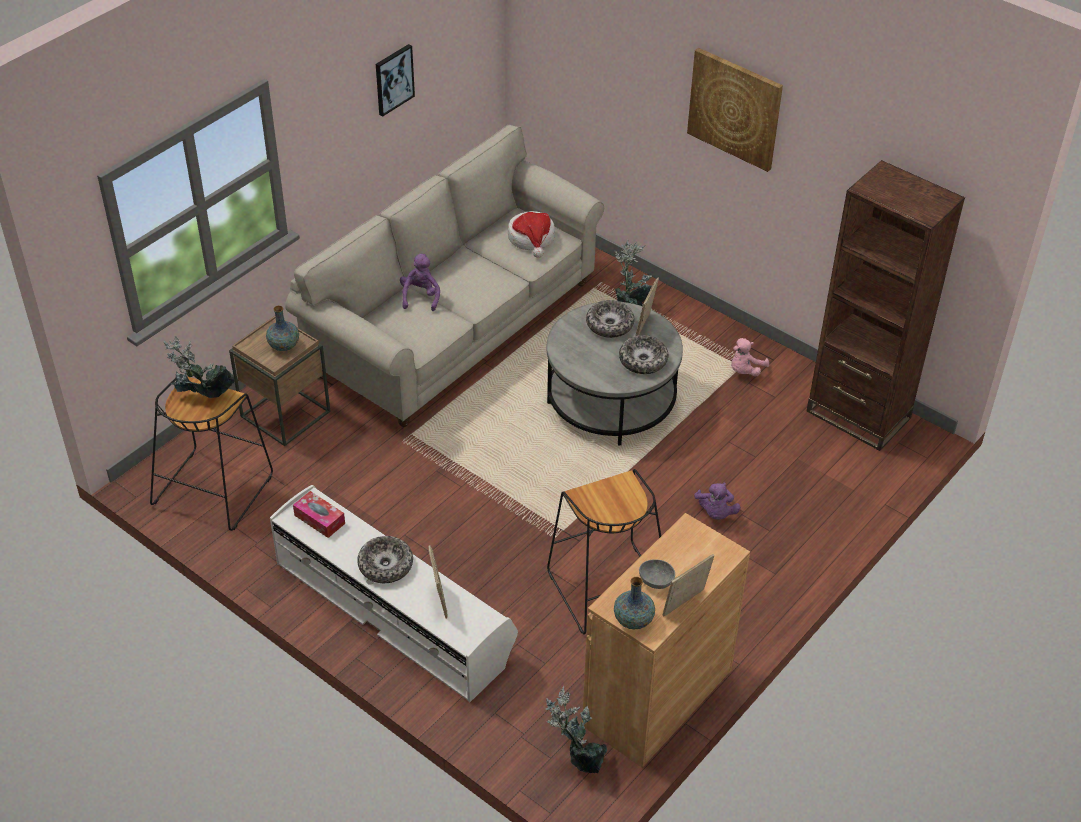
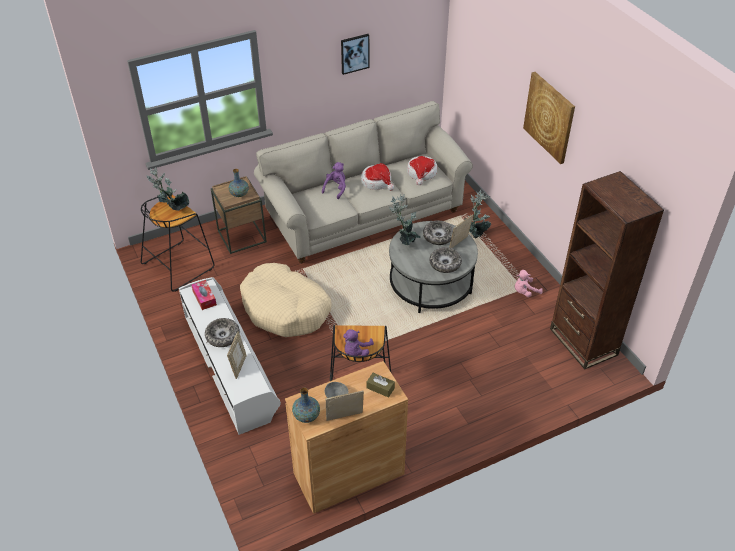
camera: 25 degrees right, 0 degrees up
potted plant [546,686,607,773] -> potted plant moved to [389,194,421,245]
purple plush toy [694,483,741,520] -> purple plush toy moved to [343,329,374,356]
none -> beige dog bed [240,263,332,337]
none -> hat [361,163,394,191]
none -> brown tissue box [367,373,395,398]

